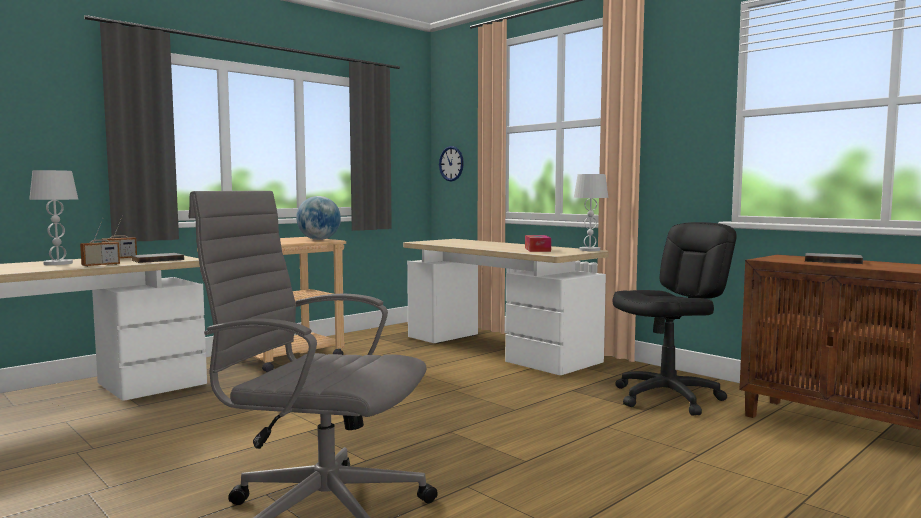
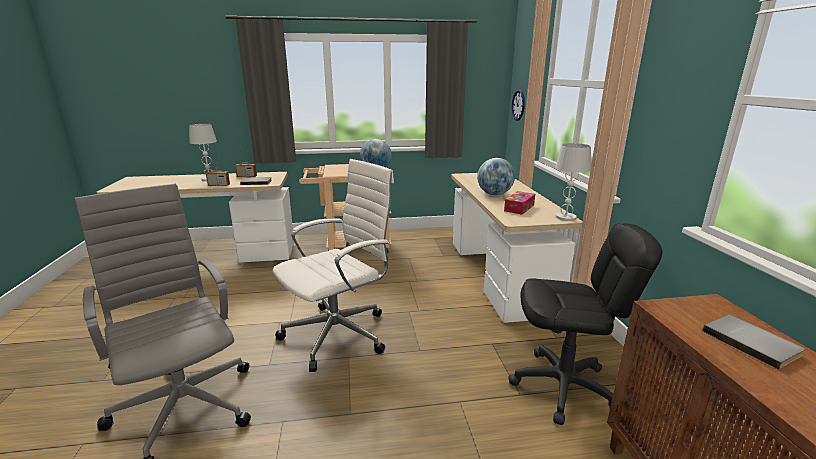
camera: 35 degrees right, 15 degrees up
none -> white office chair [273,159,394,372]
none -> globe [477,158,515,195]

